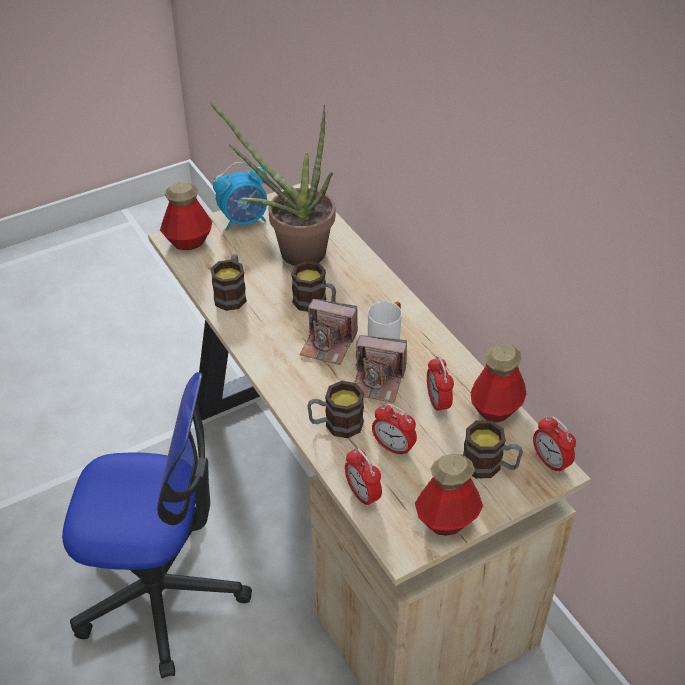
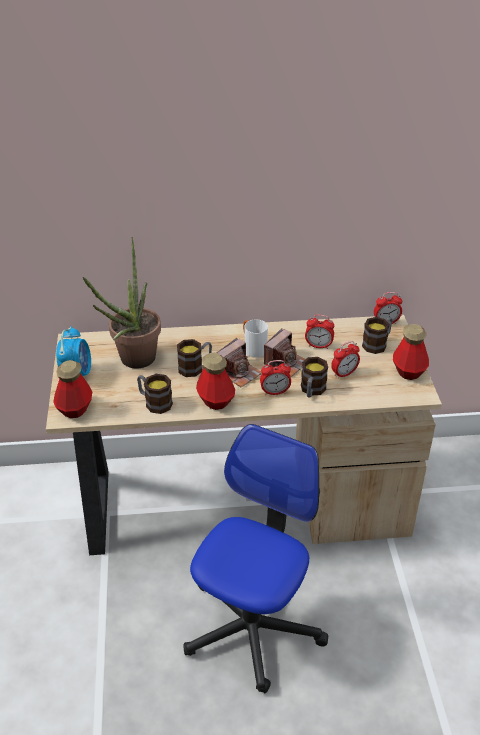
camera: 65 degrees left, 5 degrees down
alarm clock [345,448,382,508] -> alarm clock moved to [260,360,291,395]
bottle [471,344,527,423] -> bottle moved to [196,353,235,410]

